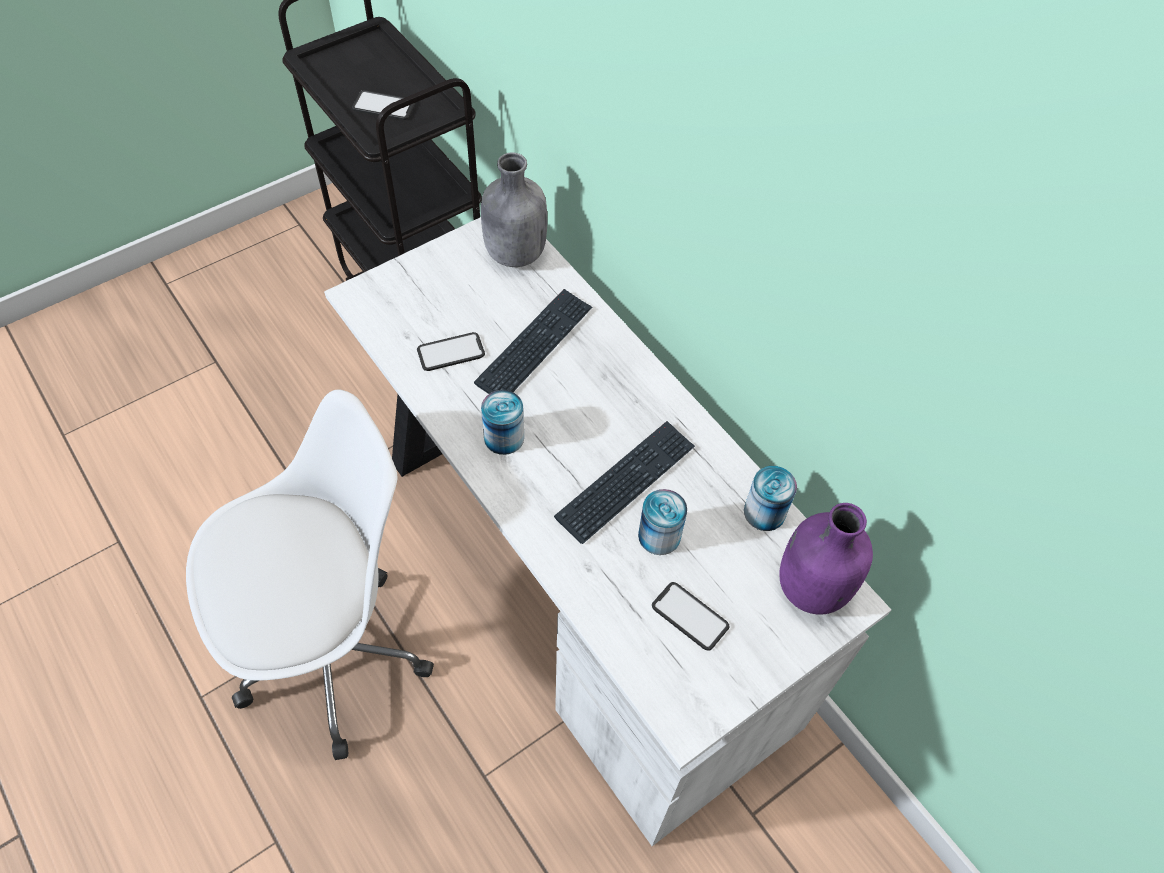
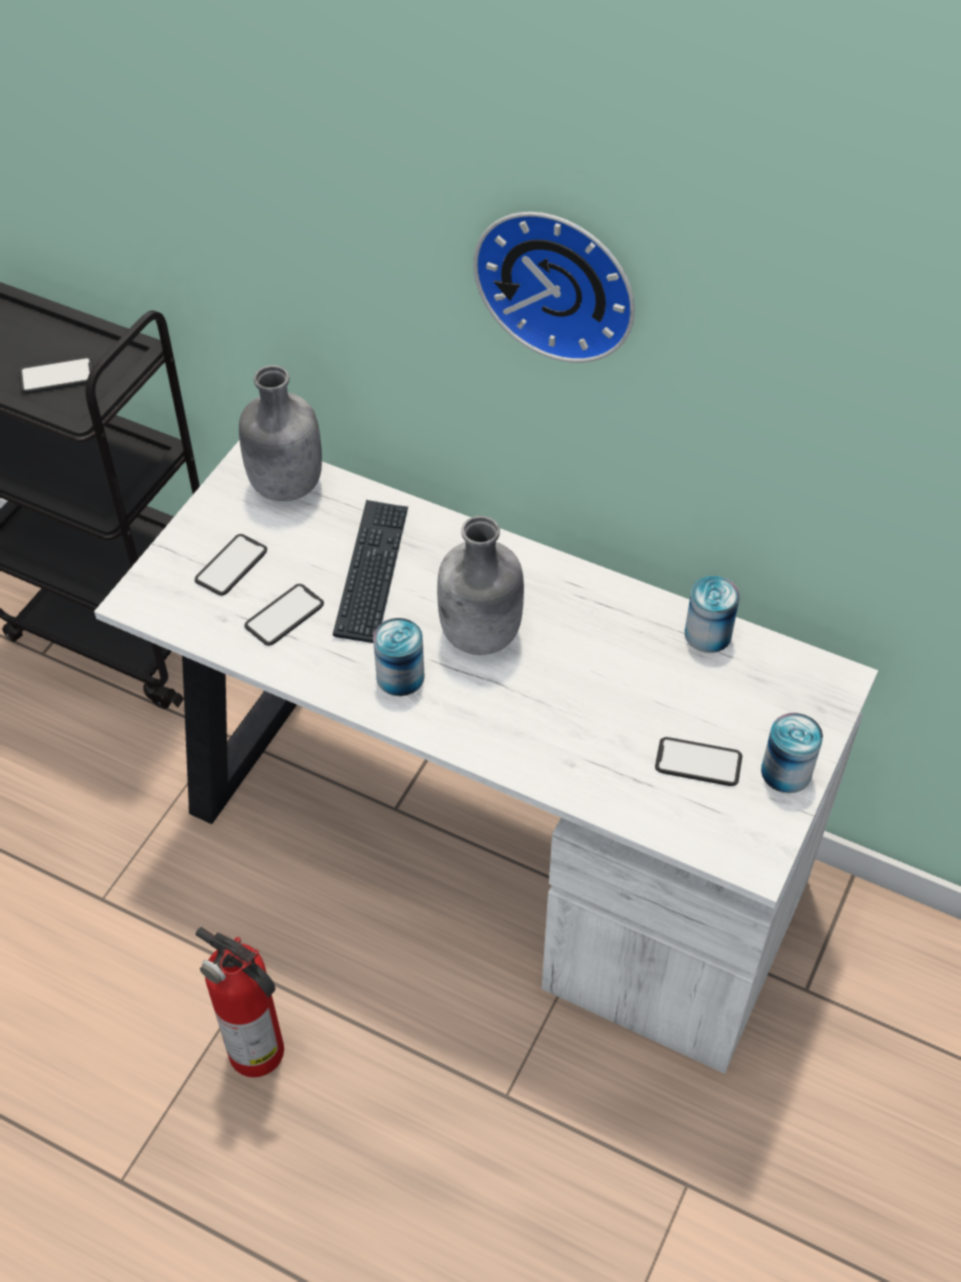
camera: 25 degrees left, 5 degrees down
white office chair [186,390,434,760] -> fire extinguisher [196,927,284,1077]
keyboard [554,421,695,544] -> none
can [638,489,687,555] -> can moved to [761,713,823,793]
purple bottle [779,503,873,615] -> none
none -> phone [195,534,267,596]
none -> grey bottle [437,516,524,655]
none -> wall clock [473,212,635,363]

